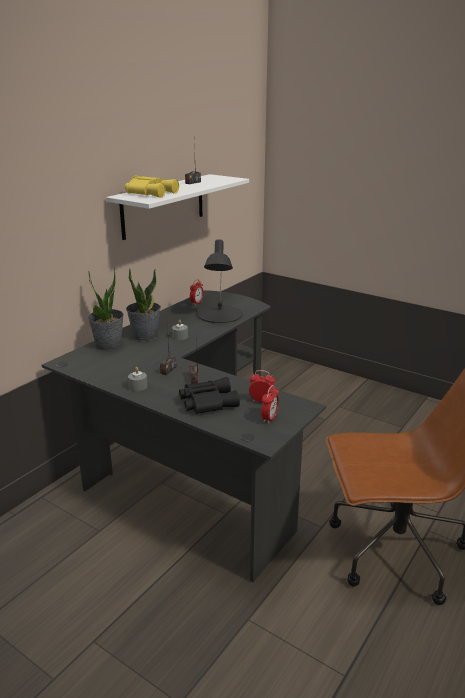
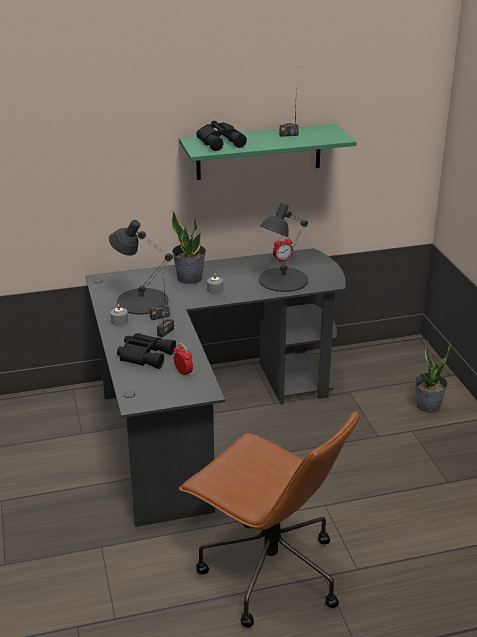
camera: 40 degrees right, 5 degrees up
potted plant [88,268,124,350] -> potted plant moved to [415,340,451,413]
white shelf [106,174,249,240] -> green shelf [179,124,357,180]
yellow binoculars [125,175,179,198] -> black binoculars [196,121,247,151]
alarm clock [261,385,279,424] -> none
none -> black table lamp [109,220,173,315]

